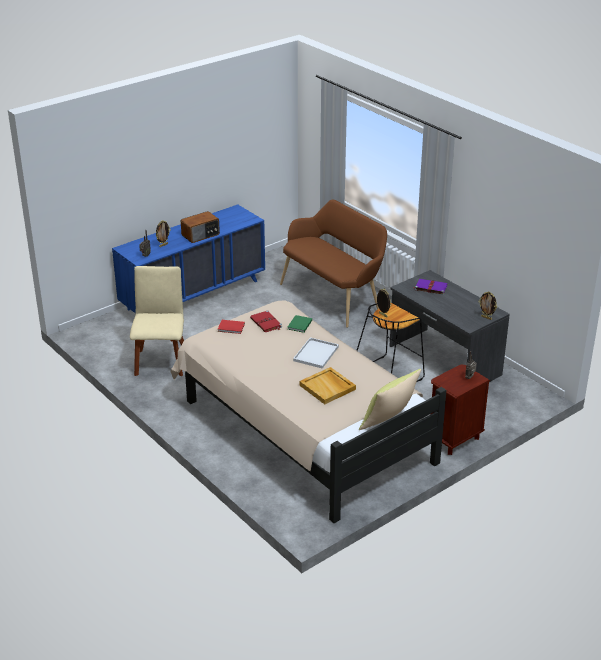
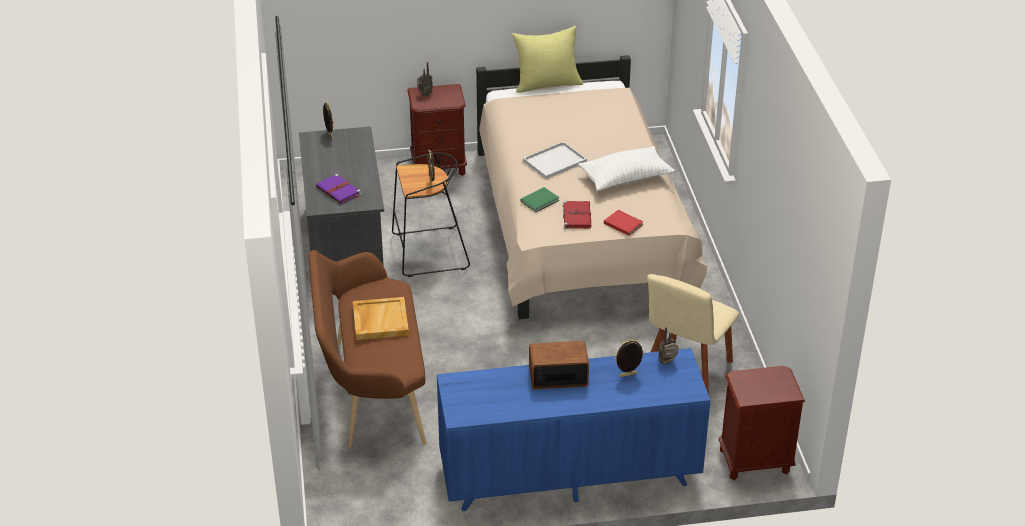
camera: 150 degrees left, 5 degrees up
beige tray [300,367,356,404] -> beige tray moved to [353,297,409,340]
none -> white pillow [578,146,675,191]
none -> brown nightstand [719,366,805,481]

